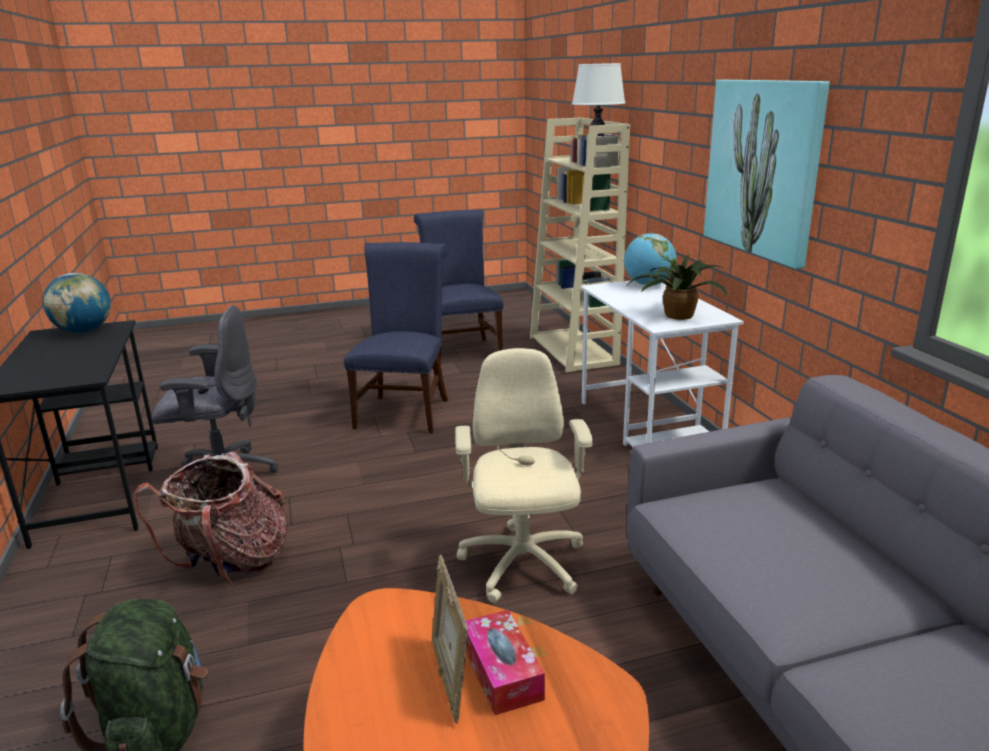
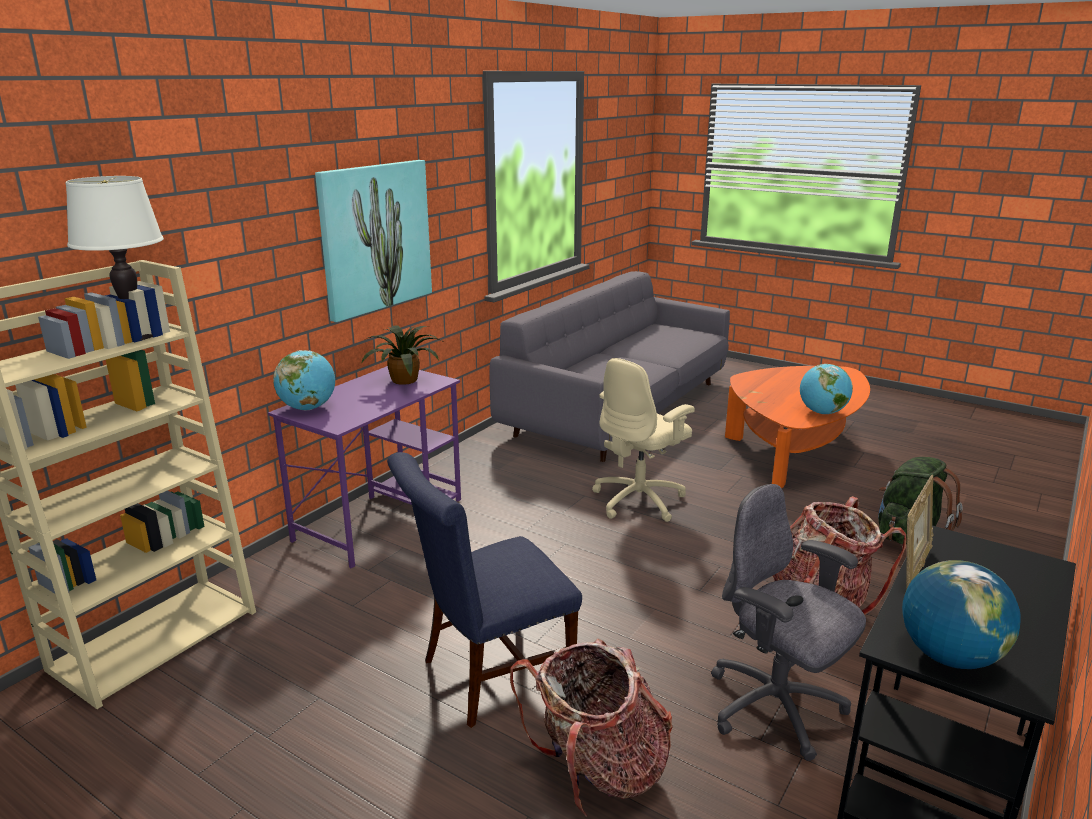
camera: 130 degrees left, 0 degrees up
blue chair [414,209,504,362] -> none
picture frame [432,555,468,724] -> picture frame moved to [906,475,933,590]
tissue box [466,610,545,715] -> none
white desk [580,280,744,447] -> purple desk [268,366,461,569]
none -> backpack [510,638,673,816]
none -> globe [800,364,853,414]

